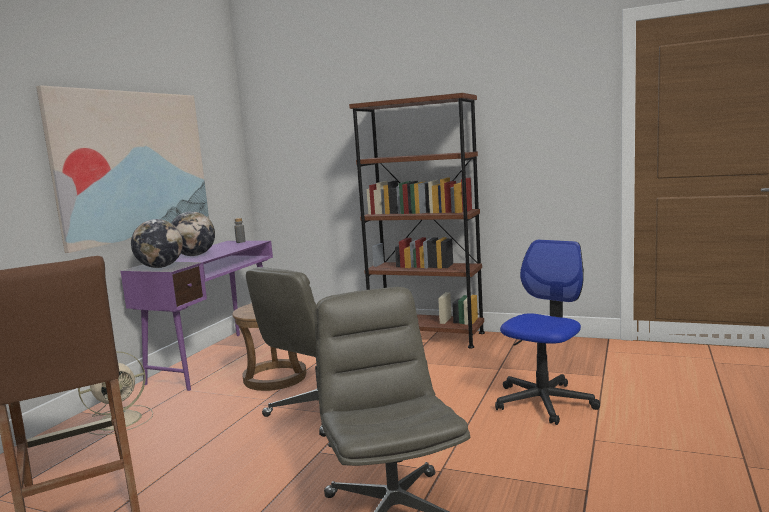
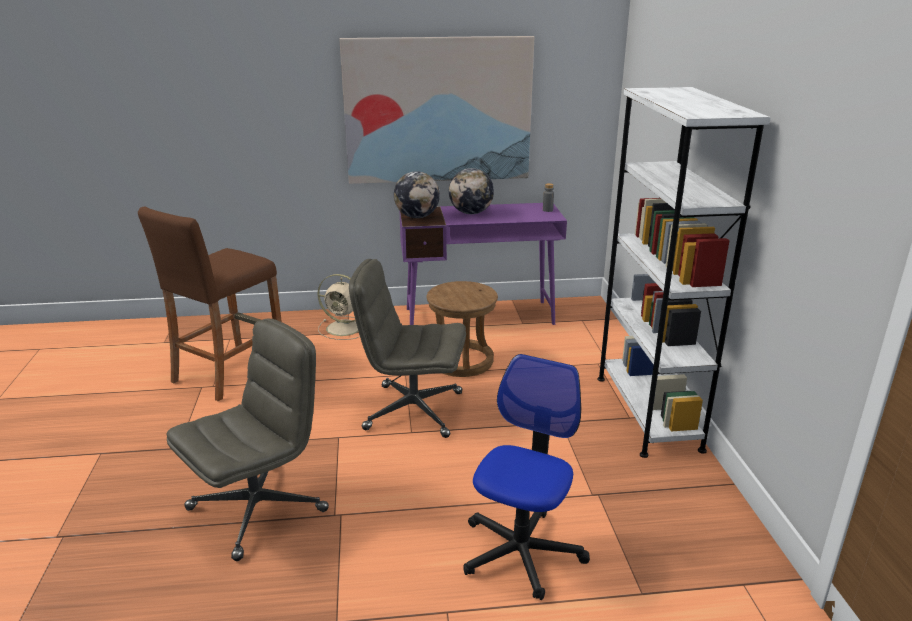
camera: 60 degrees right, 15 degrees up
brown bookcase [349,93,485,348] -> white bookcase [597,87,771,458]
office chair [495,240,600,425] -> office chair turned 75 degrees counterclockwise [463,354,590,601]

